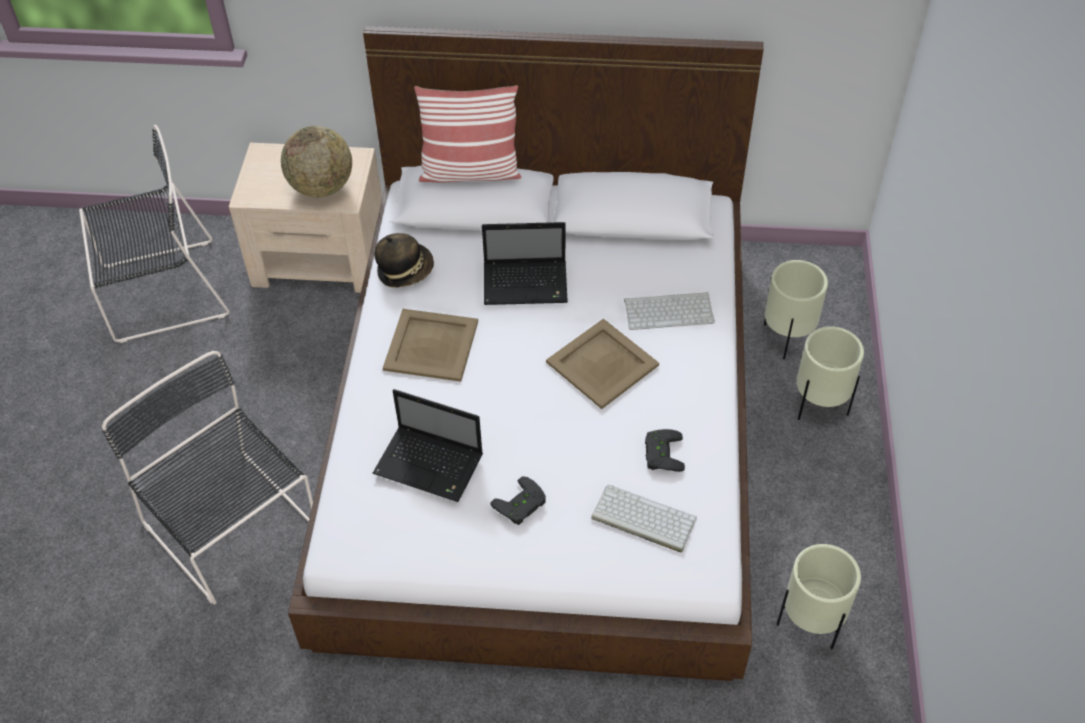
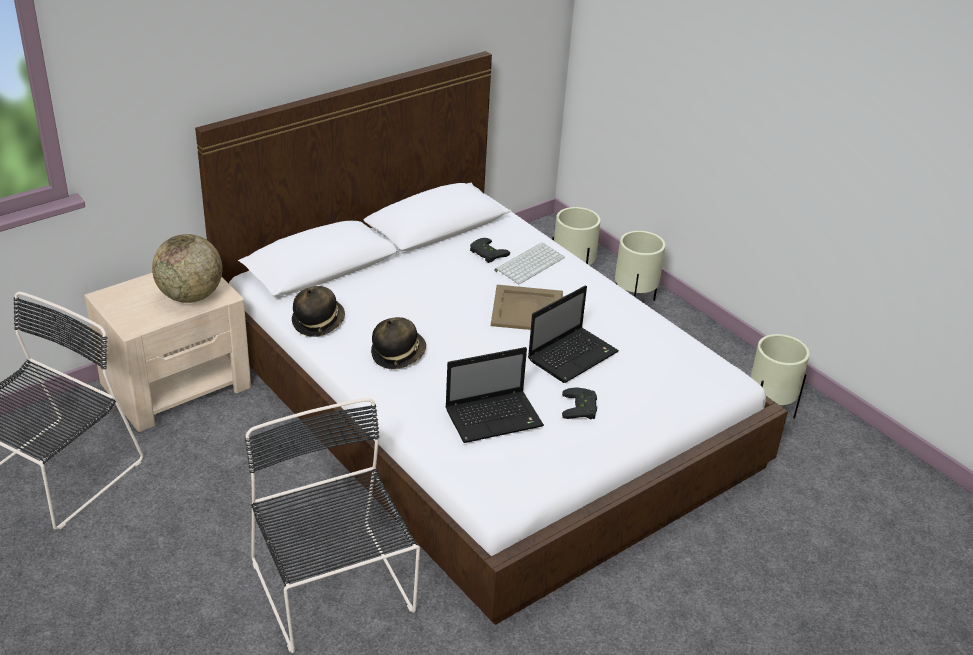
camera: 45 degrees left, 15 degrees down
black chair [102,351,313,605] -> black chair turned 60 degrees clockwise [245,398,420,653]
beige tray [383,309,478,382] -> hat [371,317,426,369]
pillow [414,85,521,183] -> none
laptop [482,222,568,305] -> laptop moved to [528,285,619,383]
keyboard [591,485,697,553] -> none
black game controller [645,429,685,472] -> black game controller moved to [470,238,510,263]

